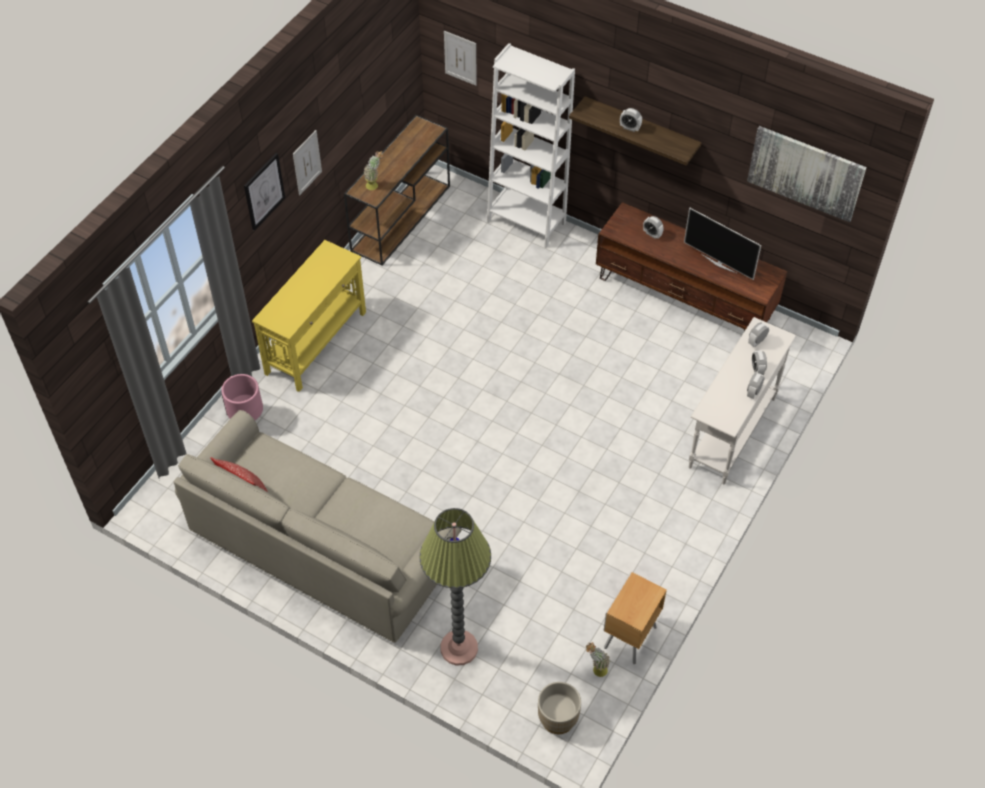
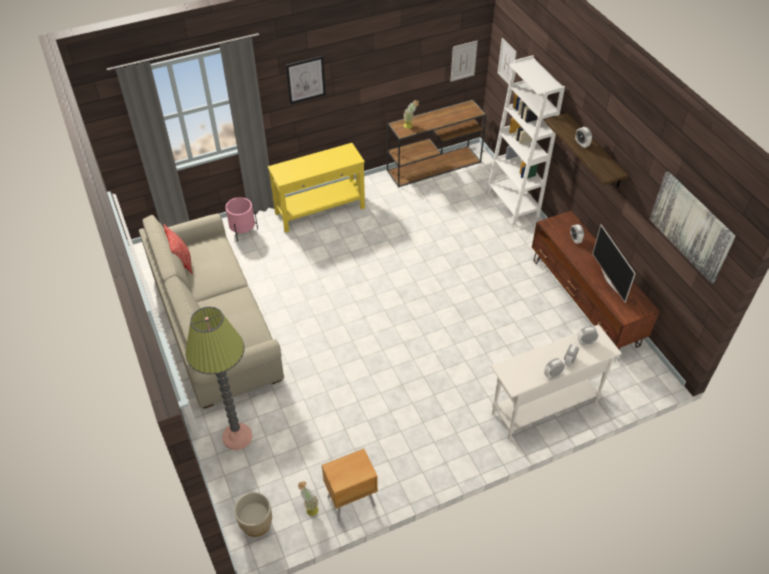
camera: 35 degrees right, 5 degrees down
picture [293,130,322,195] -> picture moved to [451,41,478,82]

